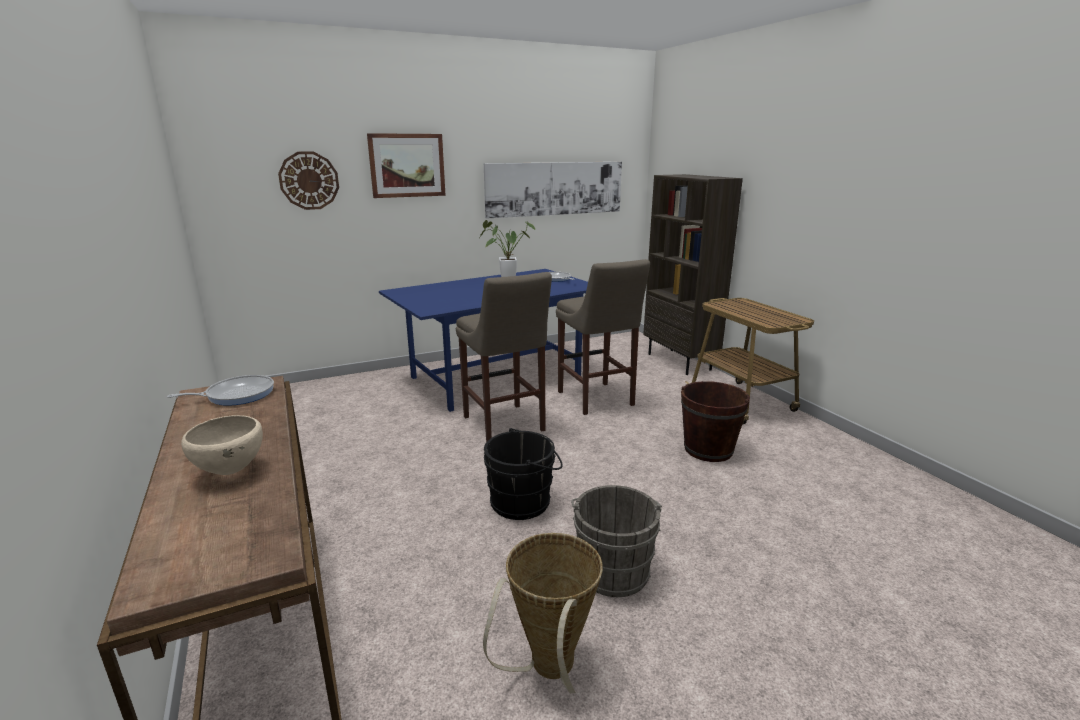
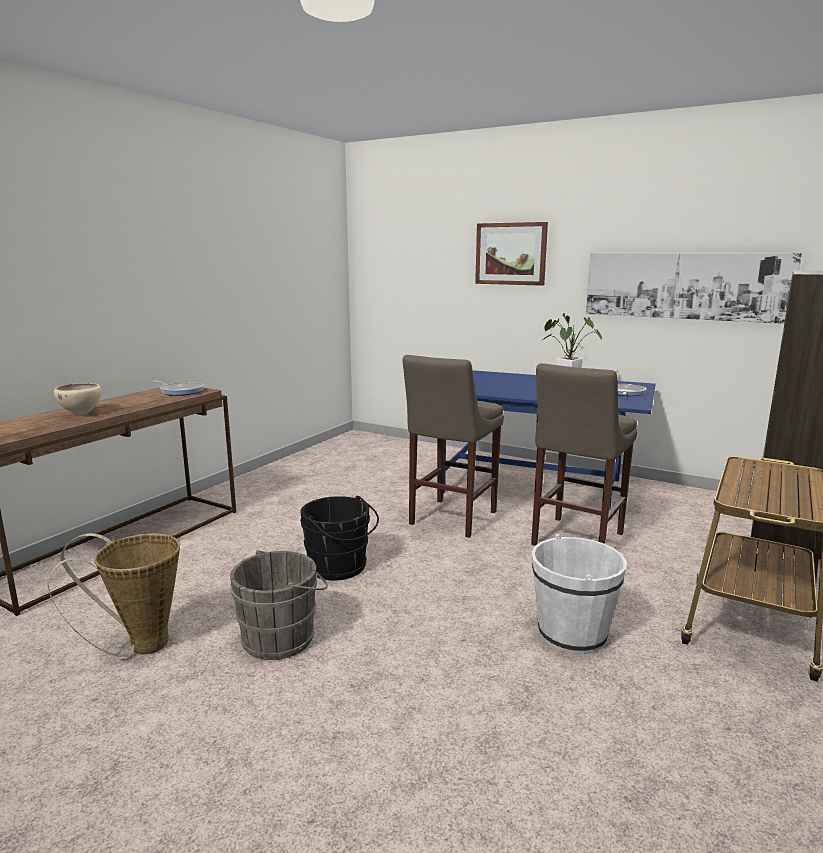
camera: 55 degrees right, 5 degrees down
wall clock [278,152,339,210] -> none
brown bucket [681,381,750,462] -> white bucket [531,534,627,655]

